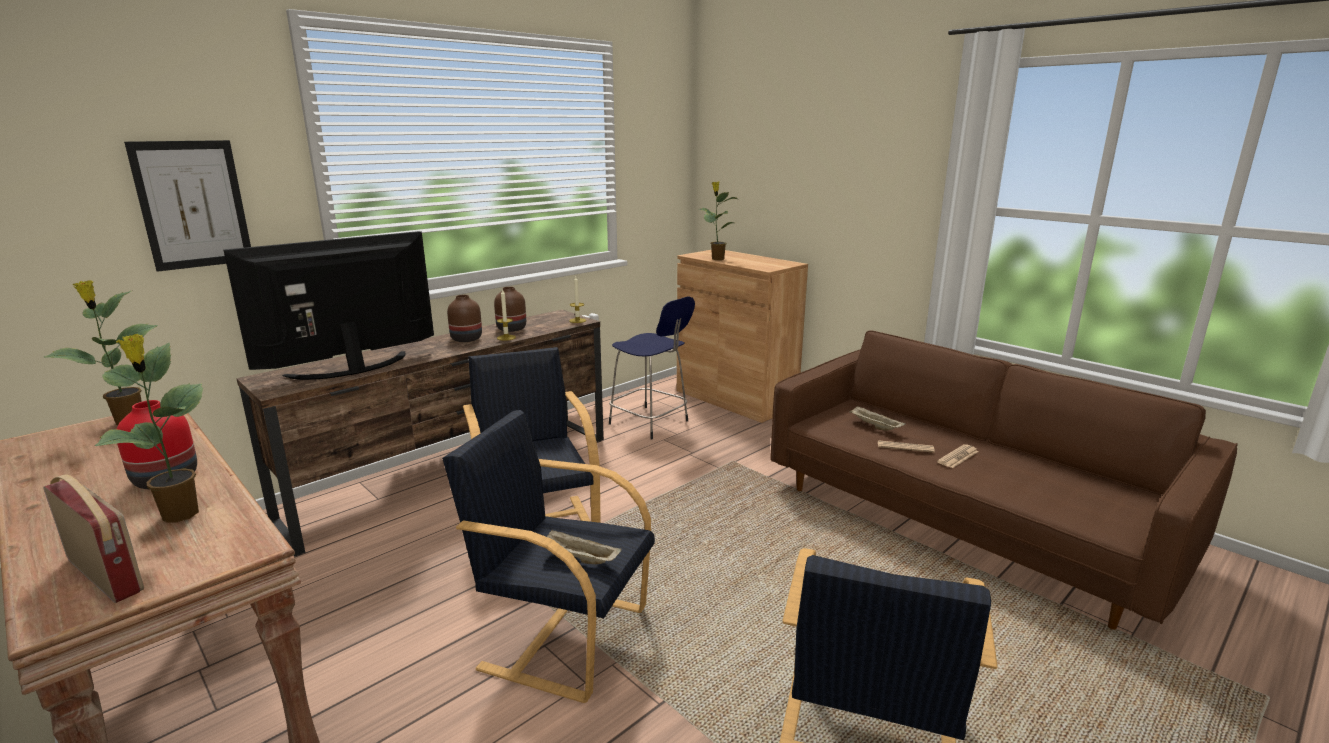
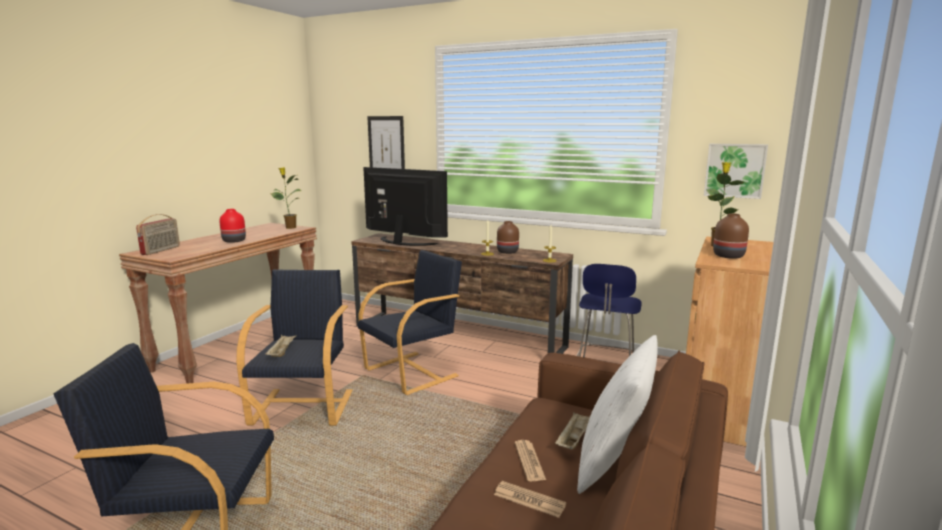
camera: 70 degrees right, 5 degrees down
potted plant [95,334,203,523] -> none
brown vase [447,295,482,342] -> brown vase moved to [713,213,749,259]
none -> white pillow [577,335,658,494]
none -> picture [704,144,768,199]

